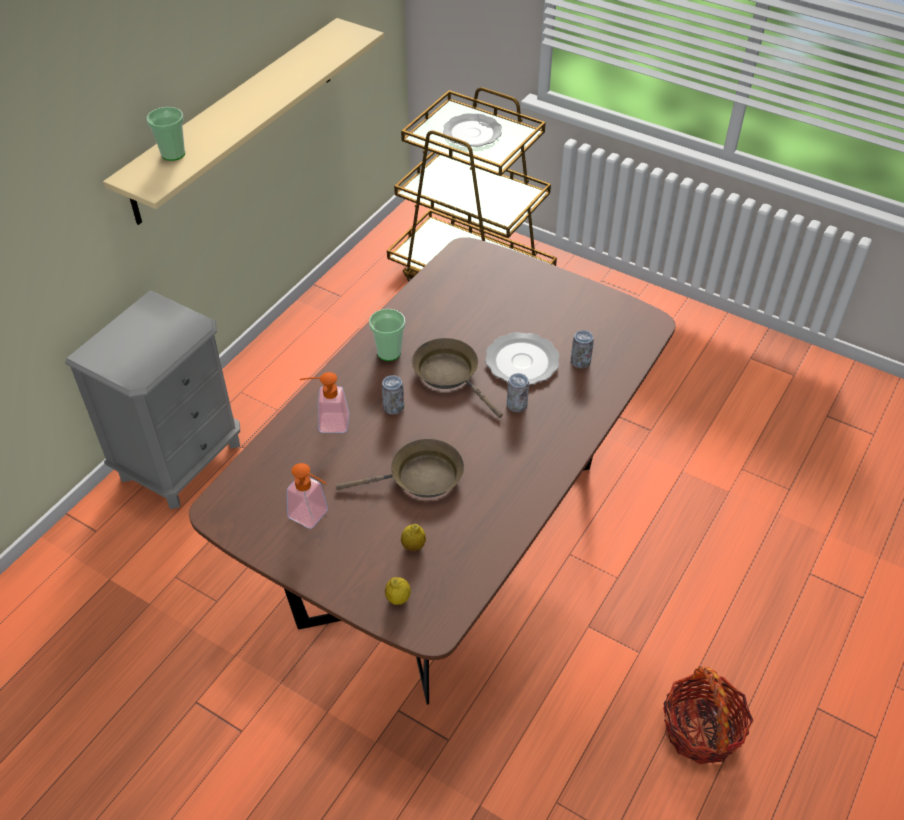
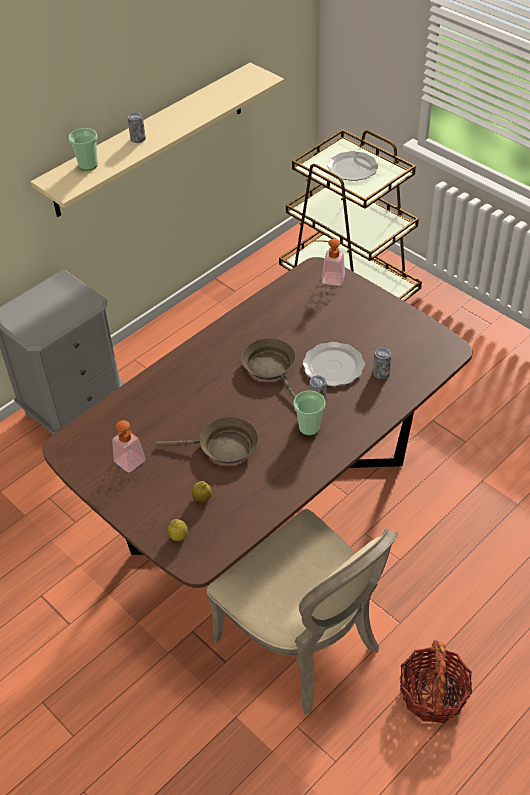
camera: 15 degrees right, 0 degrees up
soap dispenser [300,372,349,433] -> soap dispenser moved to [314,239,345,286]
cup [369,309,405,361] -> cup moved to [293,391,325,436]
can [382,375,404,415] -> can moved to [128,112,146,143]
none -> beige chair [206,509,398,714]

